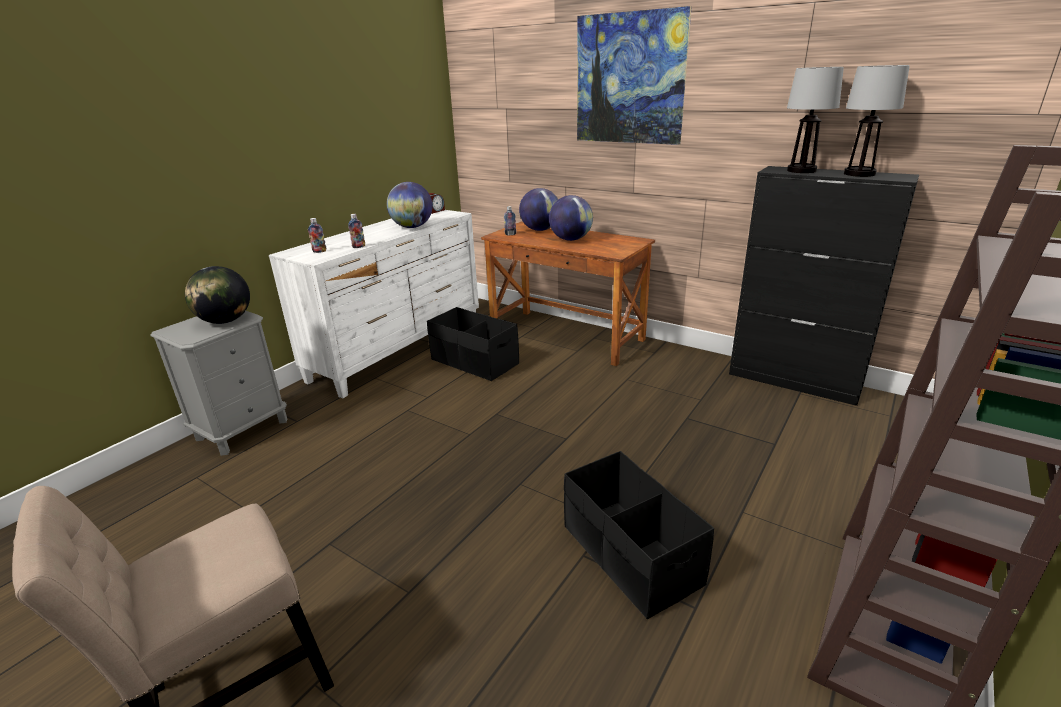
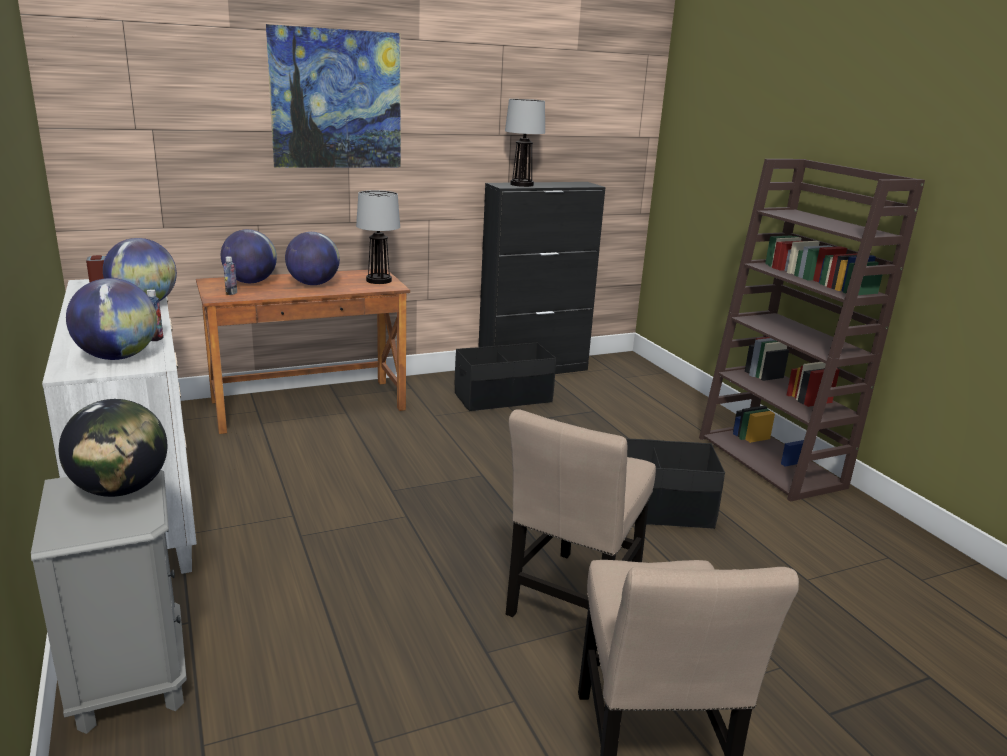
camera: 60 degrees left, 5 degrees down
bottle [308,218,326,253] -> globe [66,278,157,360]
black storage box [427,307,519,381] -> black storage box moved to [455,343,556,411]
table lamp [844,65,910,177] -> table lamp moved to [356,190,400,284]
none -> beige chair [506,409,656,651]

